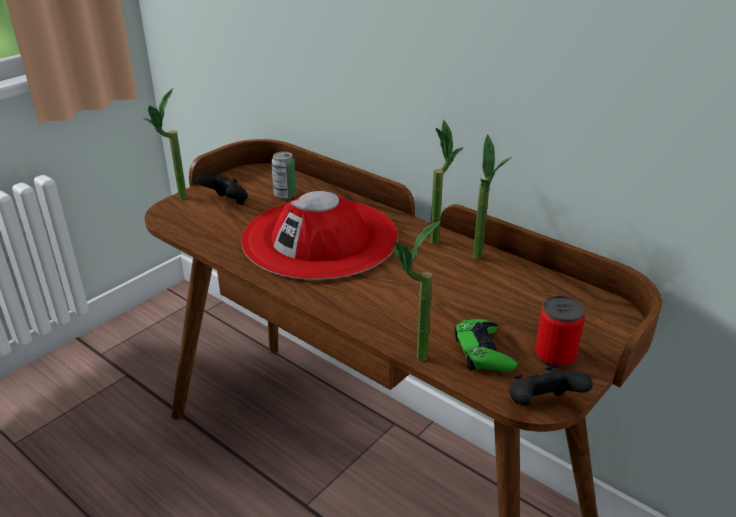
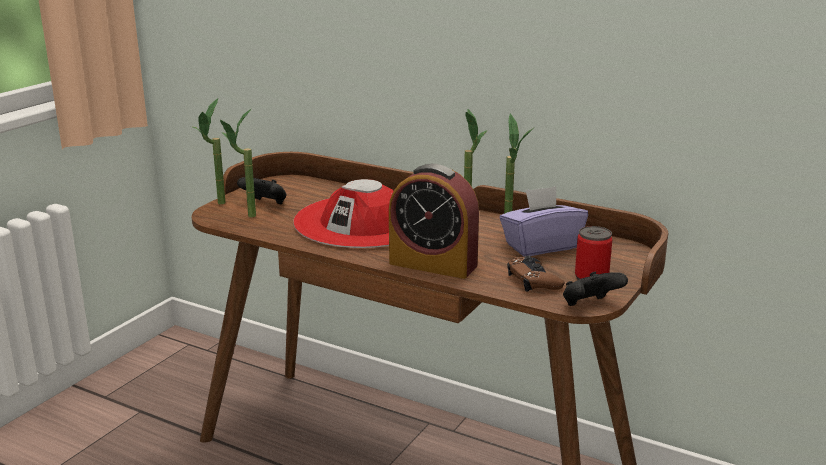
camera: 10 degrees left, 10 degrees down
can [271,151,297,199] -> none
potted plant [391,221,441,361] -> potted plant moved to [220,108,256,217]
green game controller [455,319,518,372] -> brown game controller [507,256,564,292]
none -> alarm clock [389,164,479,279]
none -> purple tissue box [500,186,588,257]

